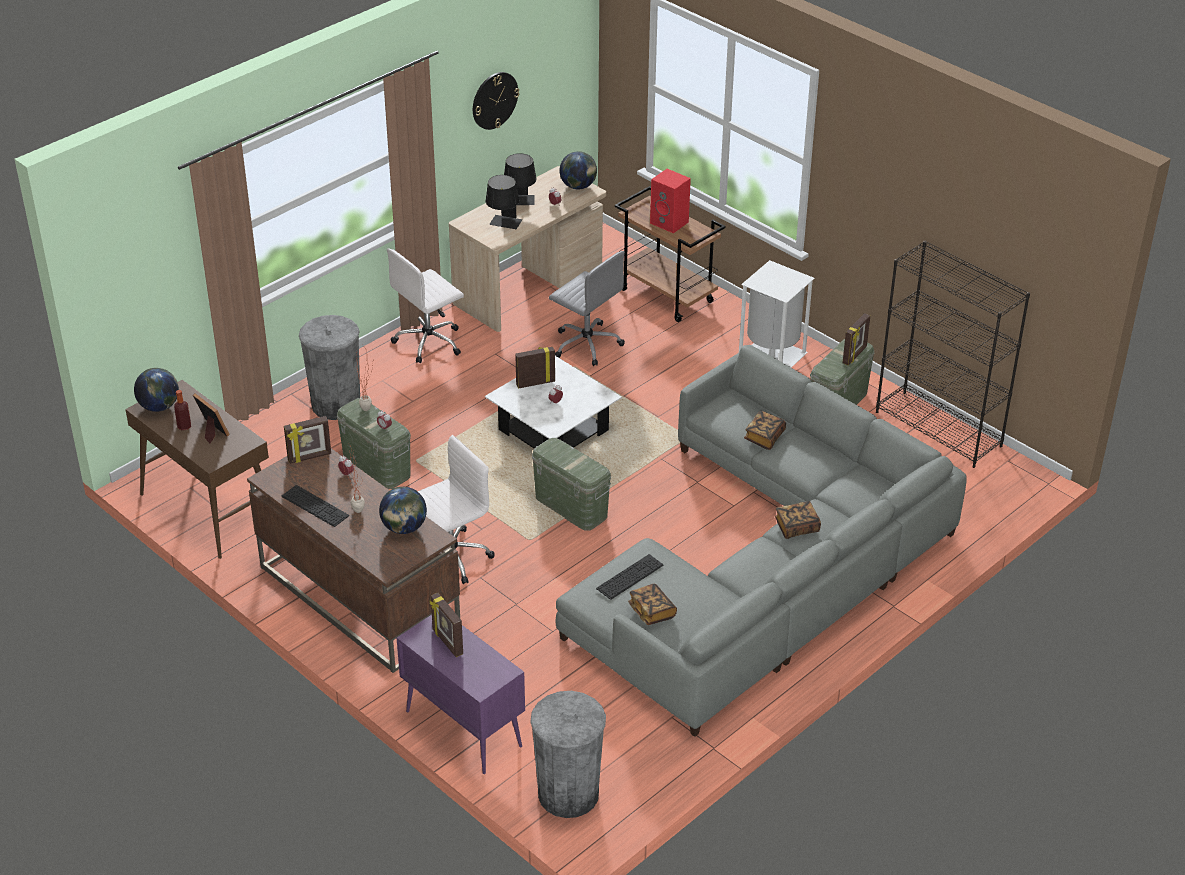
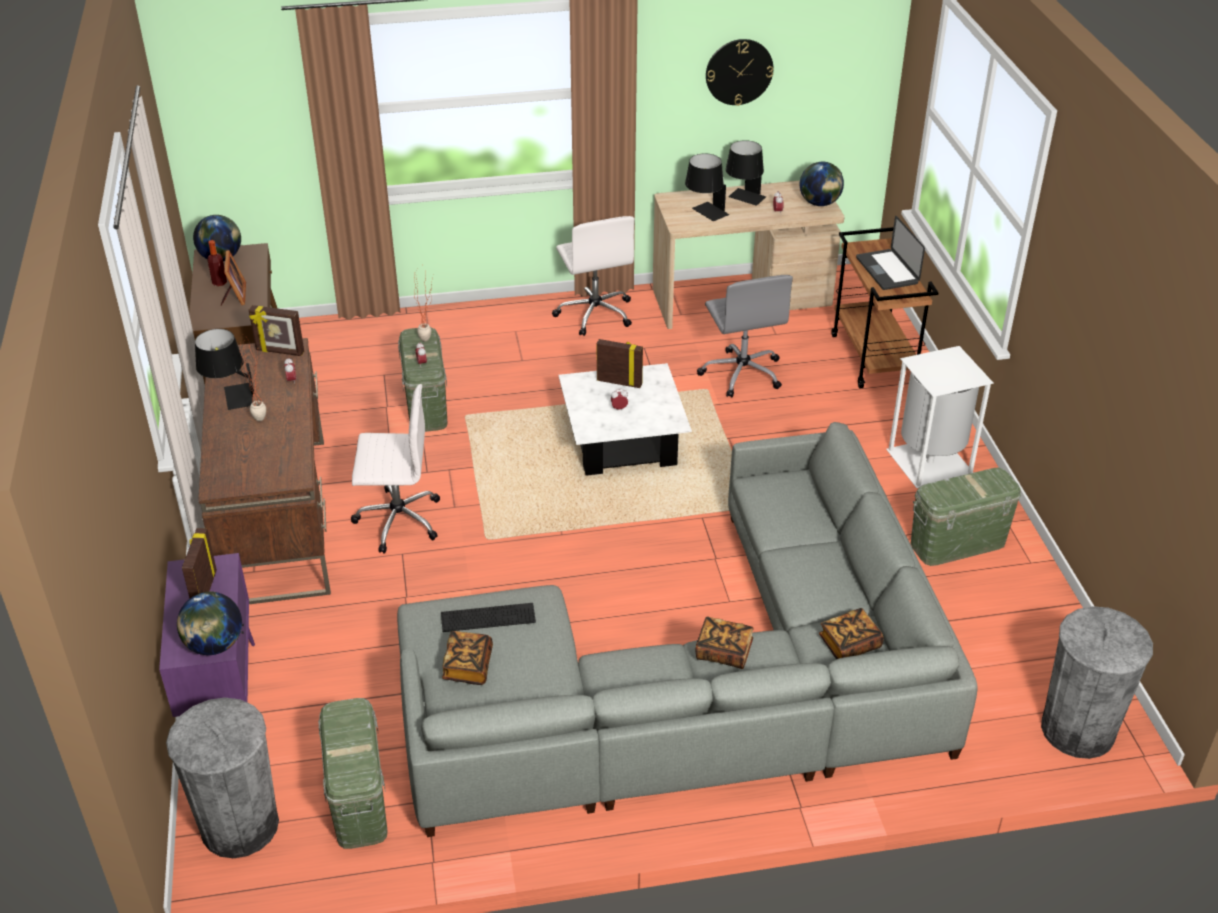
camera: 35 degrees right, 0 degrees up
keyboard [281,485,349,527] -> black table lamp [195,329,254,410]
grey trash can [299,315,360,420] -> grey trash can moved to [1041,606,1153,759]
globe [379,487,427,534] -> globe moved to [177,591,242,655]
white office chair [387,248,464,363] -> white office chair turned 105 degrees counterclockwise [552,216,635,336]
green storage box [532,438,611,531] -> green storage box moved to [318,698,388,849]
red speaker [650,169,691,233] -> laptop [856,216,925,290]
book [744,411,786,450] -> book moved to [819,608,884,659]
picture frame [843,313,870,366] -> none
black bookcase [876,241,1030,468] -> none

